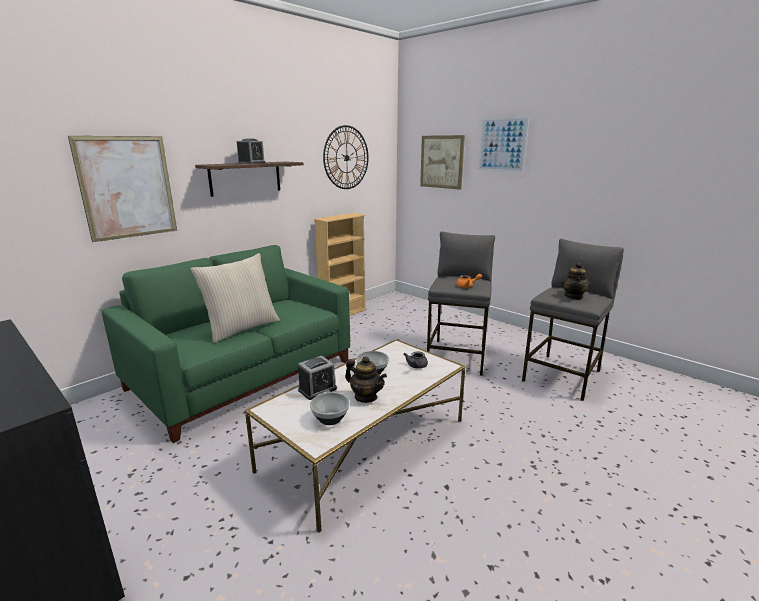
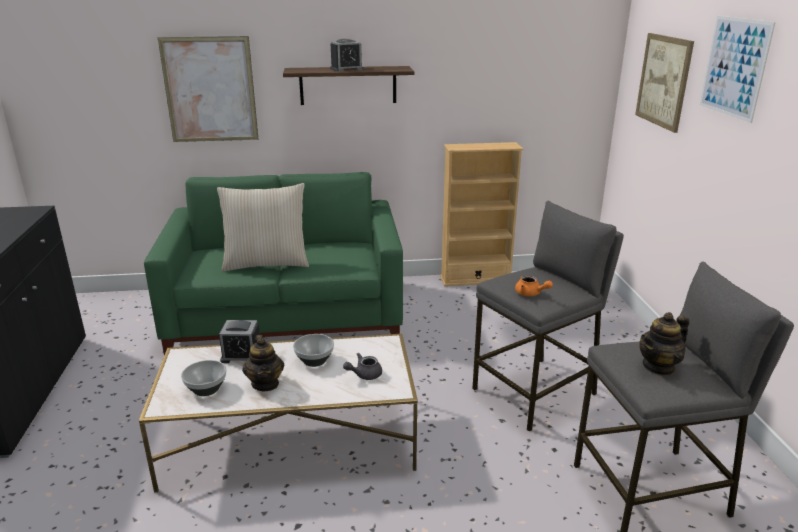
camera: 40 degrees right, 5 degrees up
wall clock [323,125,369,189] -> none

